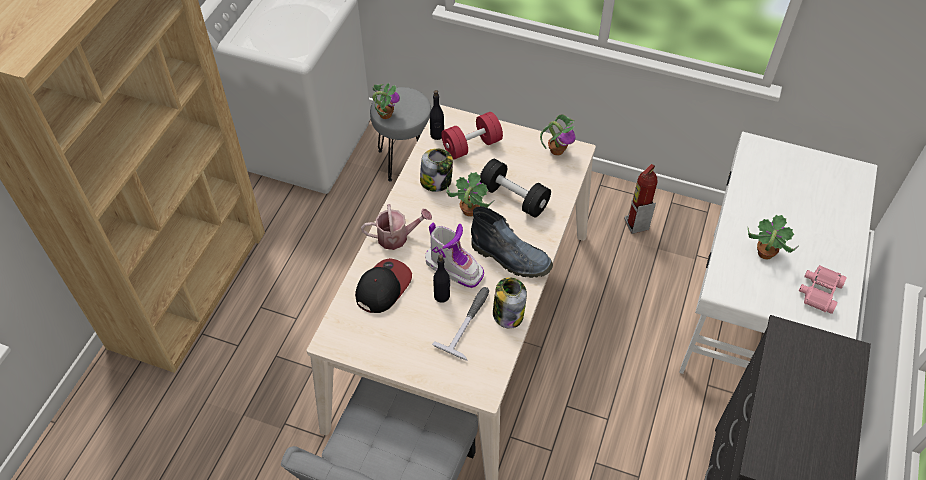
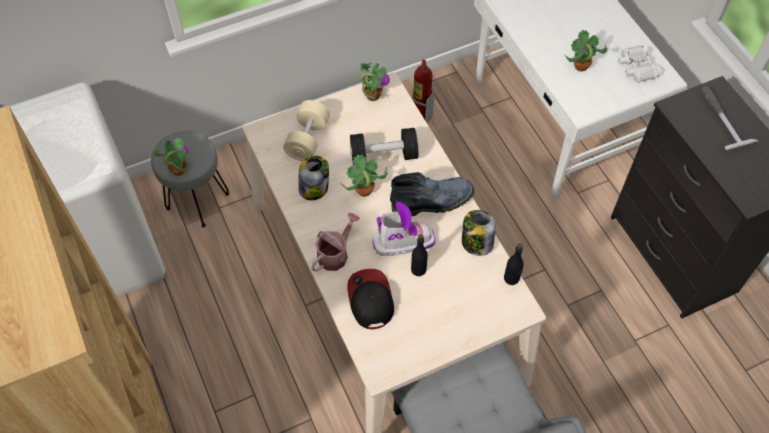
camera: 45 degrees left, 5 degrees up
black bottle [430,90,444,140] -> black bottle moved to [504,243,523,285]
hammer [432,287,489,361] -> hammer moved to [701,86,759,150]
red dumbbell [441,112,503,159] -> beige dumbbell [283,100,330,161]
pink binoculars [799,265,847,314] -> white binoculars [618,45,661,83]

